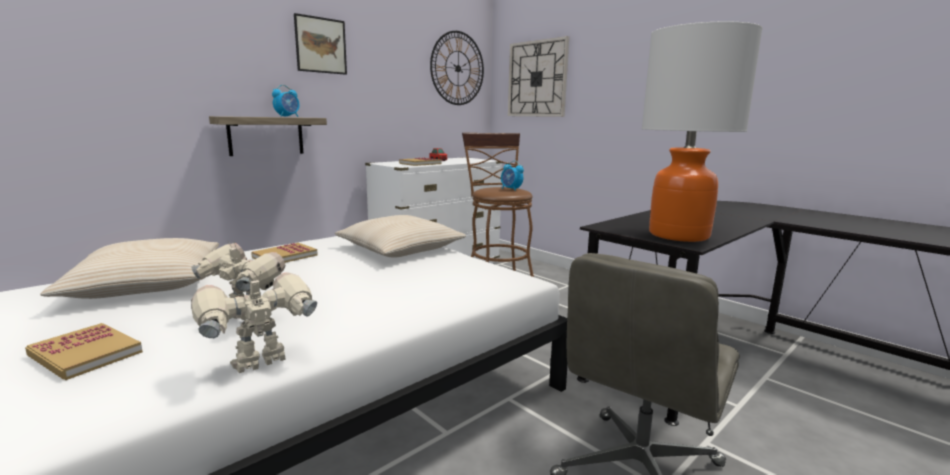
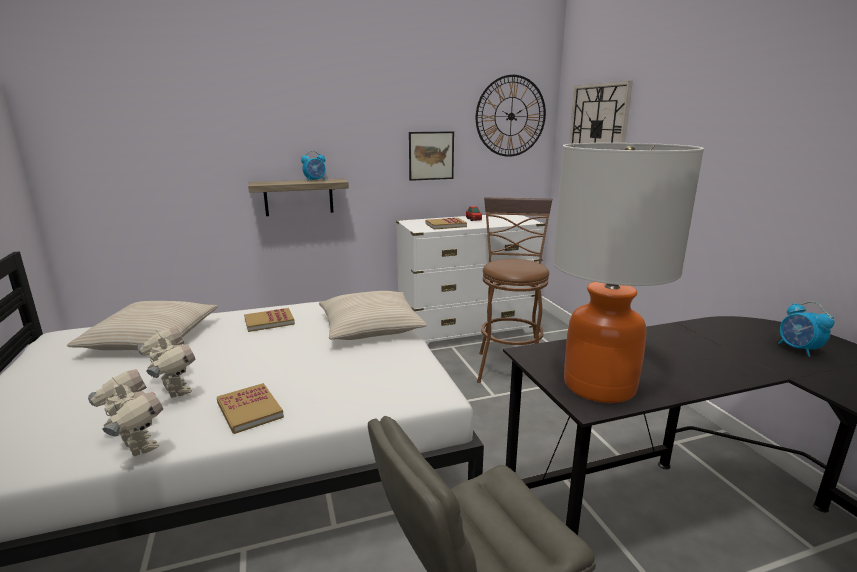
camera: 25 degrees right, 5 degrees up
book [25,323,143,380] -> book moved to [216,383,284,434]
toy robot [191,271,317,373] -> toy robot turned 60 degrees clockwise [88,369,163,456]
picture [294,13,347,75] -> picture moved to [409,131,454,181]
alarm clock [501,161,524,191] -> alarm clock moved to [778,301,834,357]

